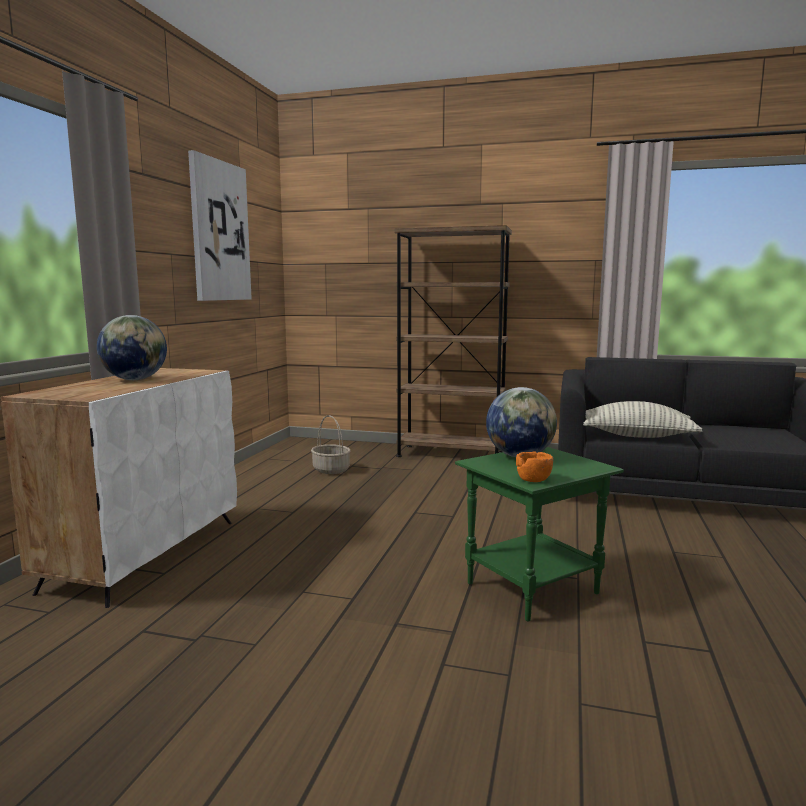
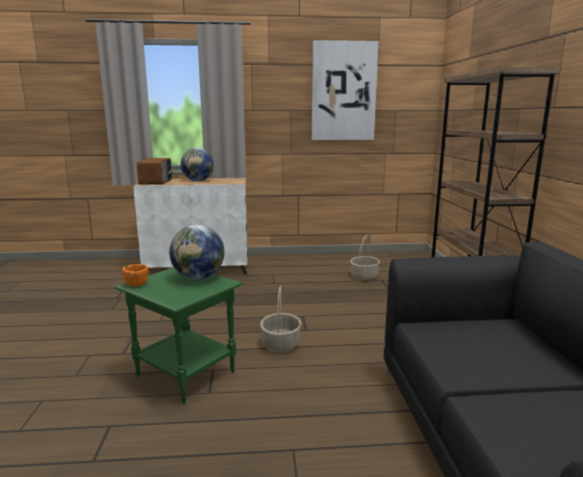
camera: 70 degrees right, 5 degrees up
pillow [583,401,702,438] -> none
none -> radio [137,158,173,185]
none -> basket [260,285,302,353]

